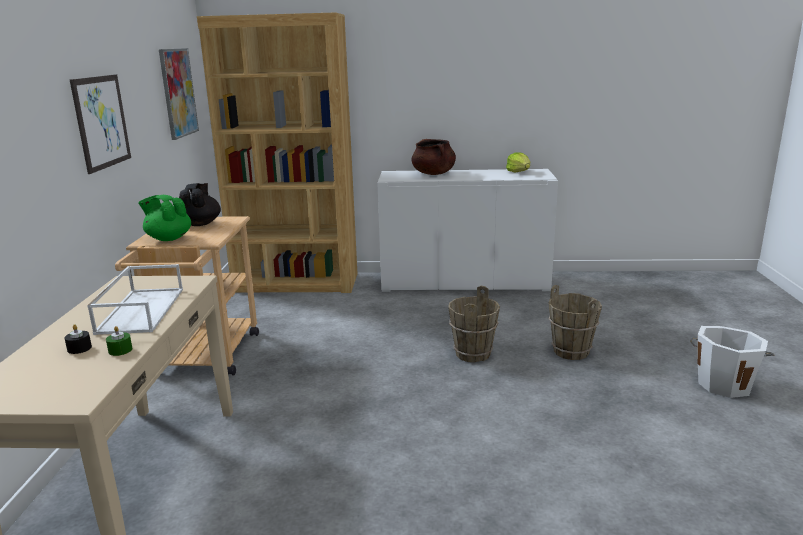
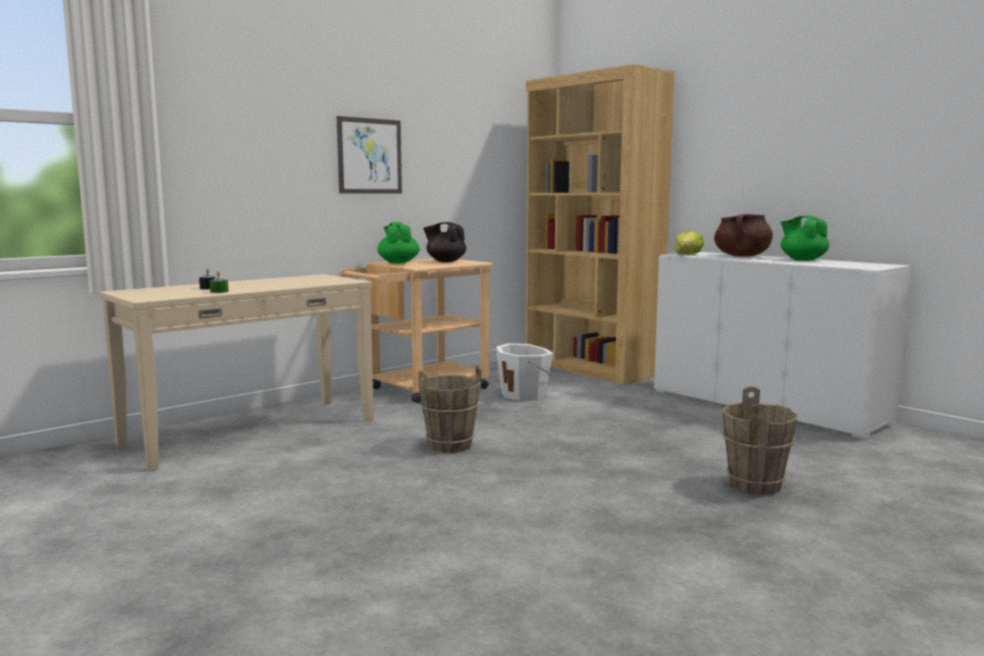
camera: 45 degrees right, 10 degrees down
white tray [87,264,183,335] -> none
picture [159,48,199,140] -> none
black teapot [179,183,221,226] -> black teapot turned 105 degrees counterclockwise [423,222,466,262]
brown bucket [448,286,500,363] -> brown bucket moved to [418,365,481,453]
lettuce [506,152,530,173] -> lettuce moved to [674,231,704,255]
white bucket [690,326,775,398] -> white bucket moved to [496,343,554,401]
none -> green teapot [781,215,829,261]

